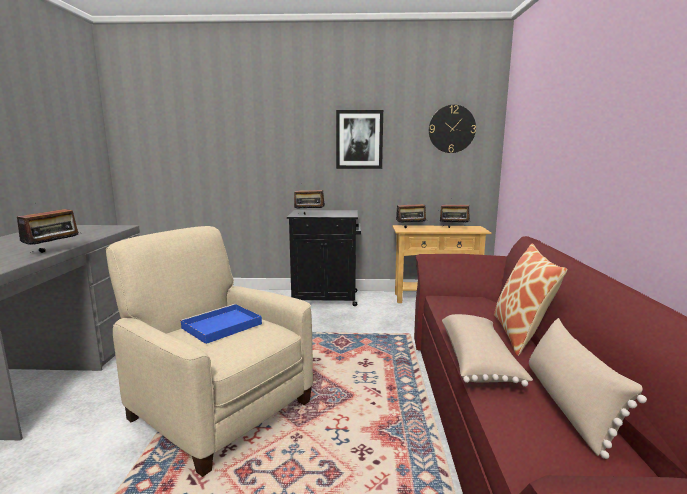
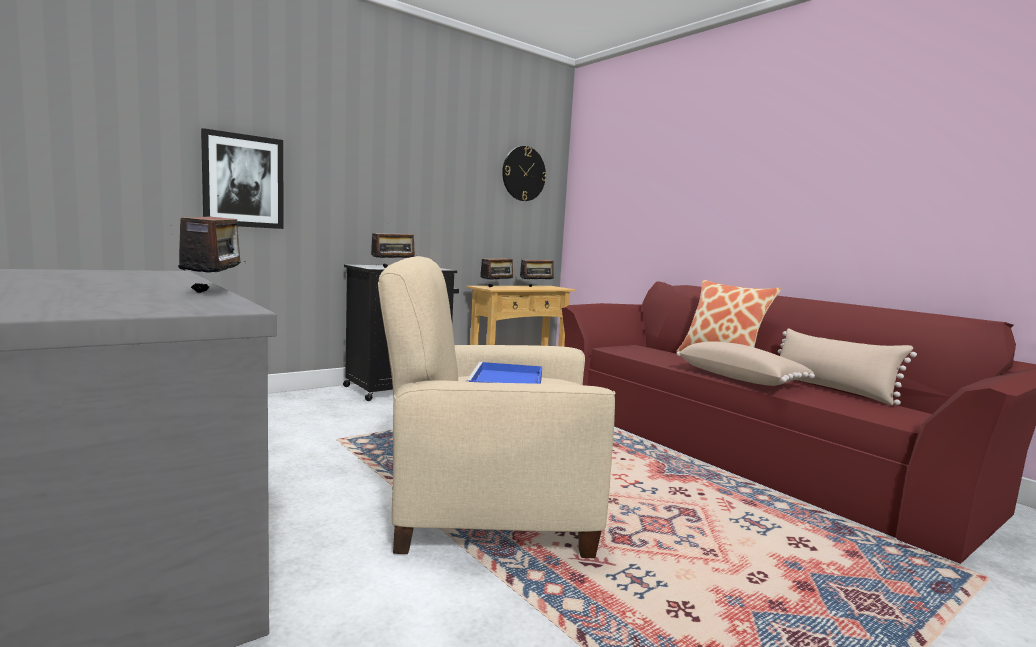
camera: 40 degrees left, 5 degrees down
picture [336,110,383,169] -> picture moved to [201,128,283,229]

